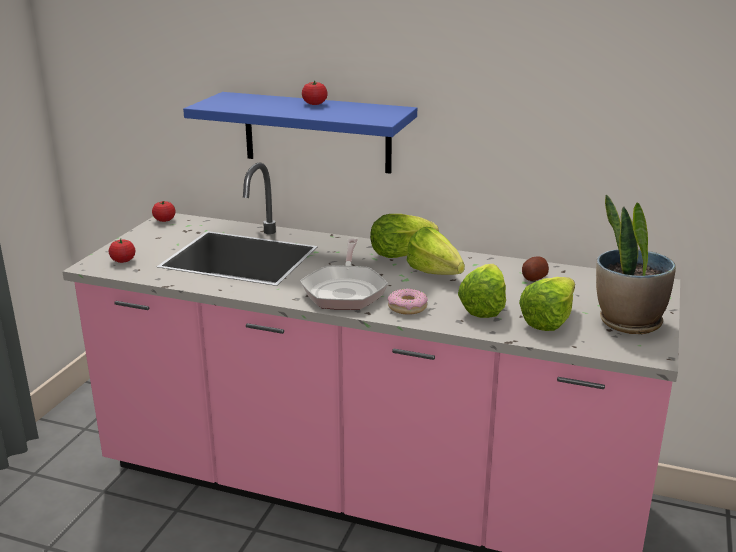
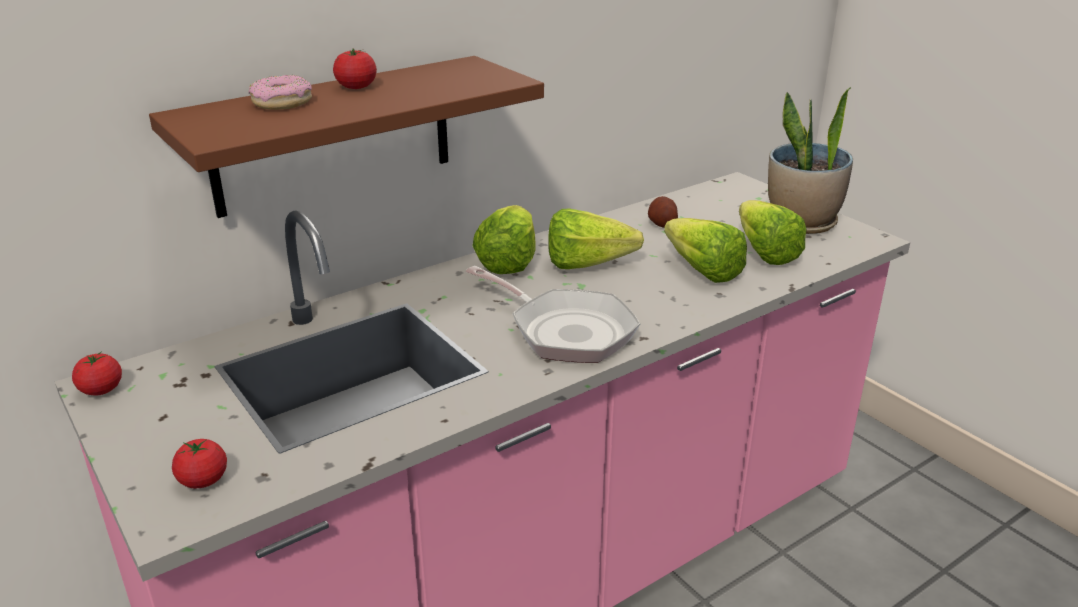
camera: 55 degrees left, 5 degrees up
blue shelf [183,92,417,174] -> brown shelf [149,56,544,218]
donut [388,288,428,315] -> donut moved to [248,75,312,110]

